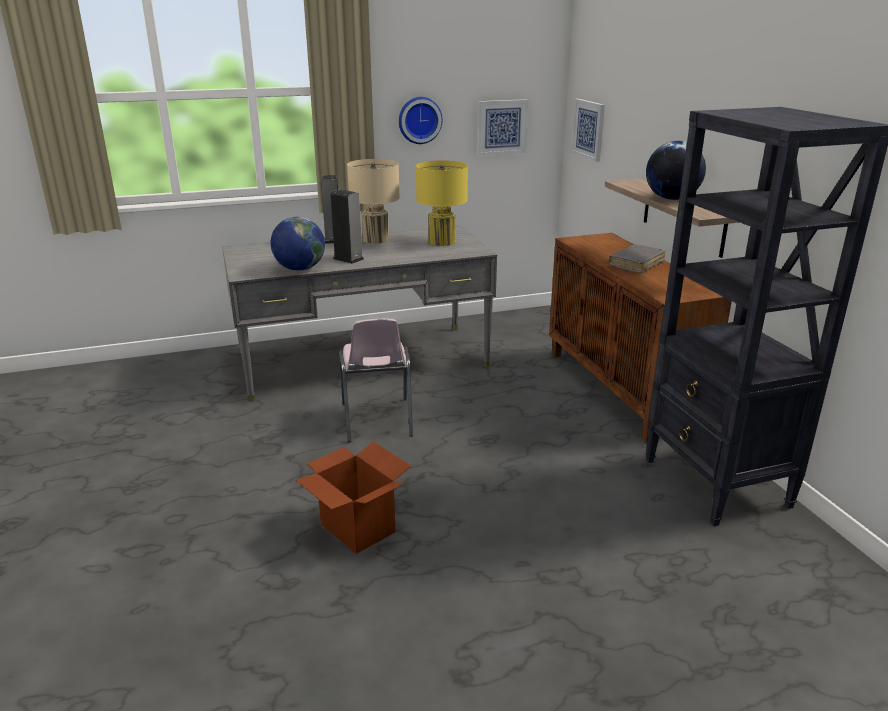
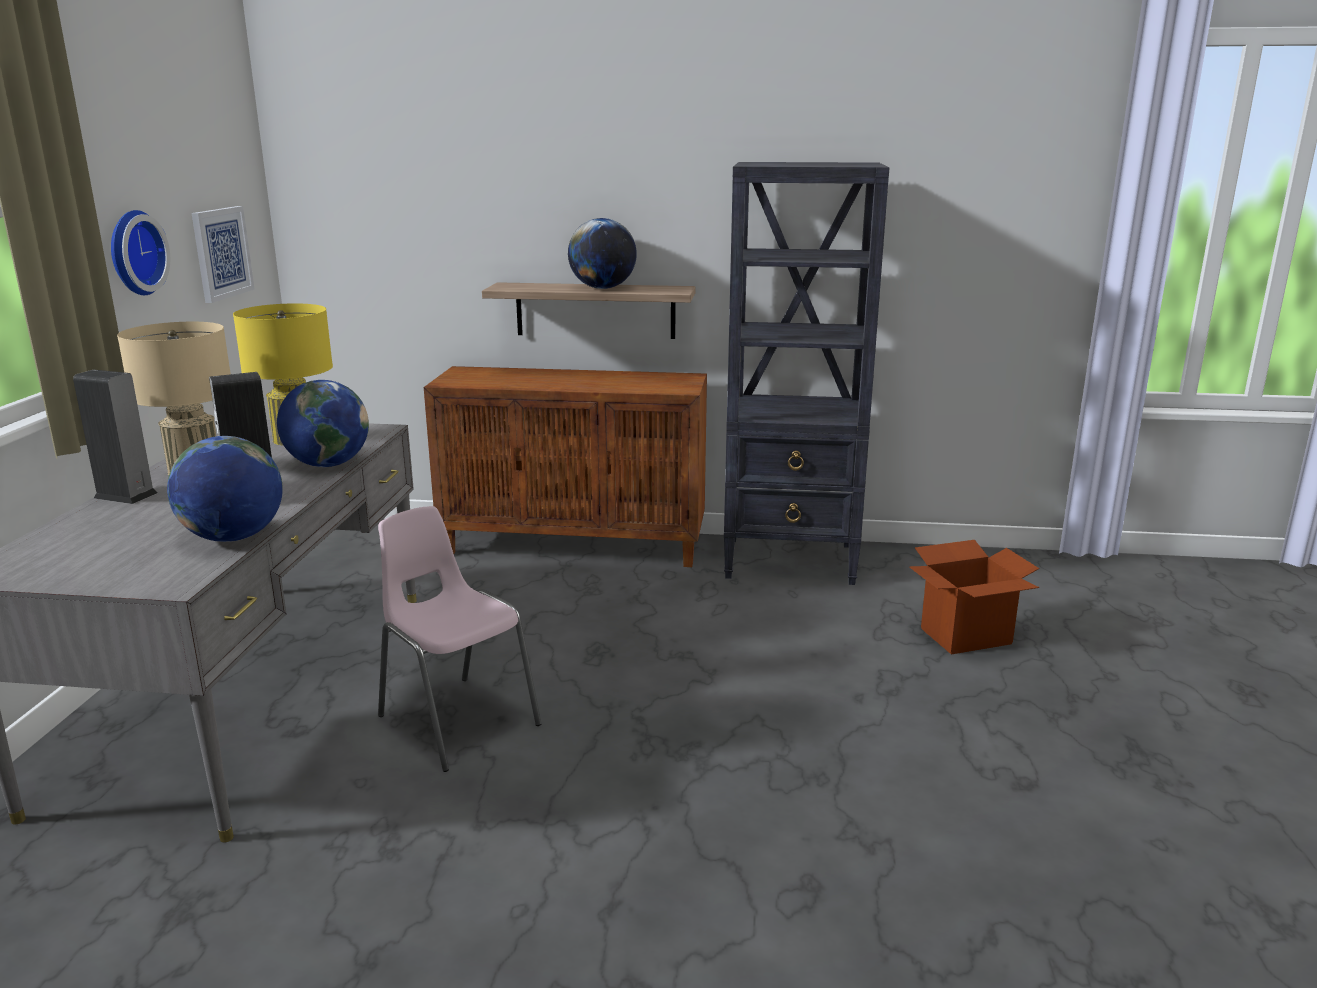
camera: 65 degrees left, 5 degrees down
cardboard box [296,441,411,554] -> cardboard box moved to [909,540,1039,654]
pink chair [339,319,413,442] -> pink chair turned 150 degrees counterclockwise [378,506,542,772]
picture [571,99,605,162] -> none
grey book [609,245,666,273] -> none
none -> globe [277,380,369,467]

